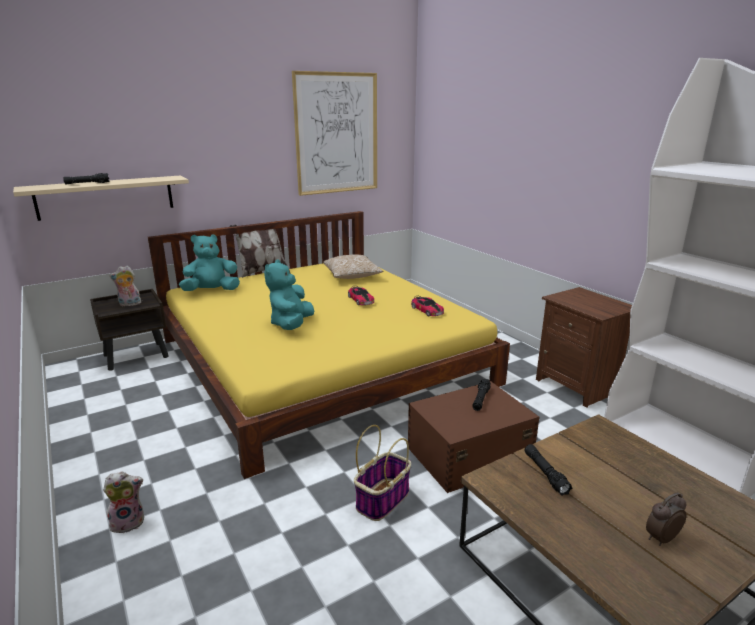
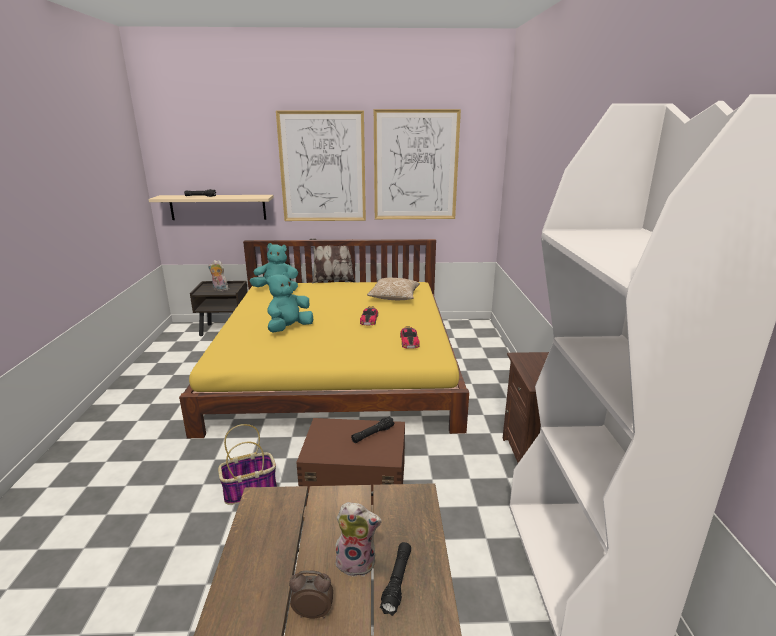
camera: 30 degrees right, 0 degrees up
plush toy [103,471,144,533] -> plush toy moved to [336,502,382,577]
black flashlight [524,444,572,496] -> black flashlight moved to [380,542,411,616]
none -> picture [276,111,366,221]

